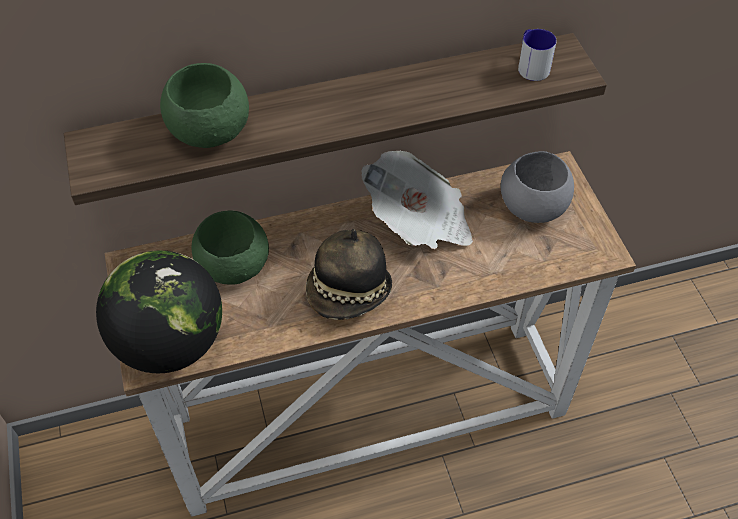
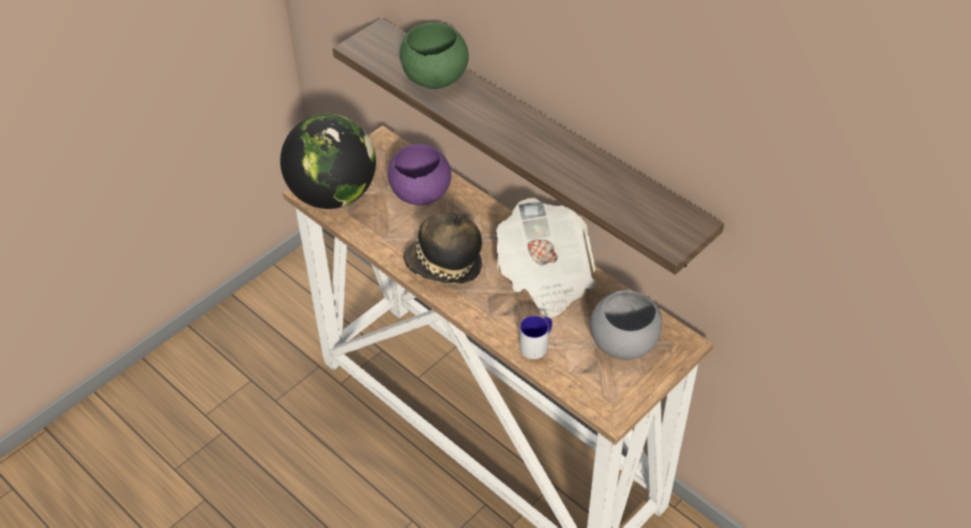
camera: 60 degrees right, 5 degrees down
green bowl [192,210,269,285] -> purple bowl [388,144,451,205]
mug [518,29,557,81] -> mug moved to [520,316,552,359]

